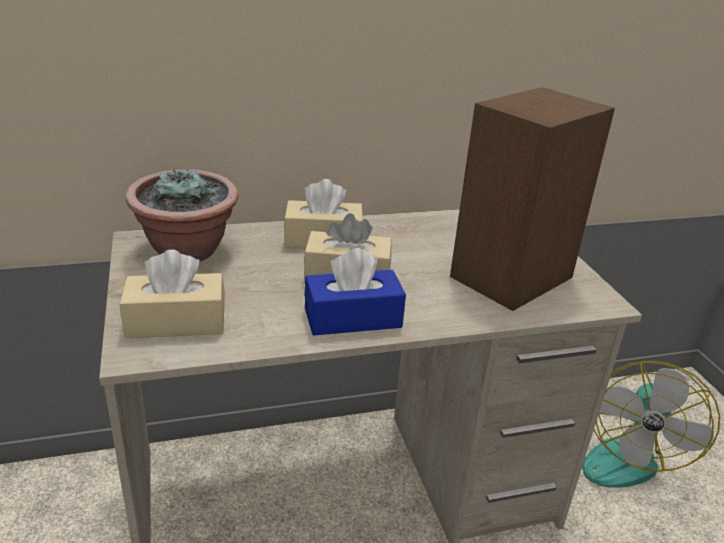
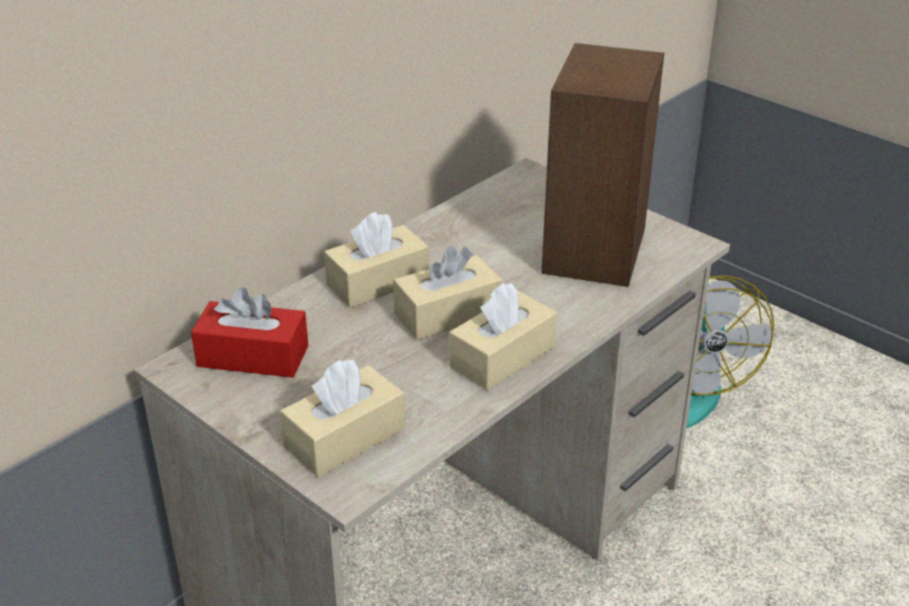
camera: 30 degrees left, 5 degrees up
potted plant [126,167,239,262] -> red tissue box [191,287,308,378]
blue tissue box [304,248,406,336] -> beige tissue box [449,283,557,391]

